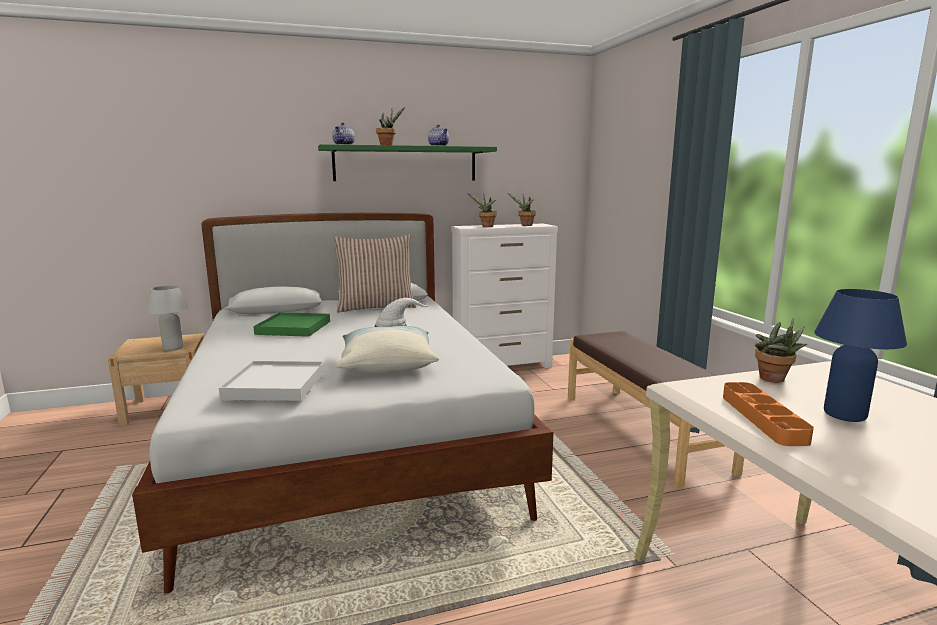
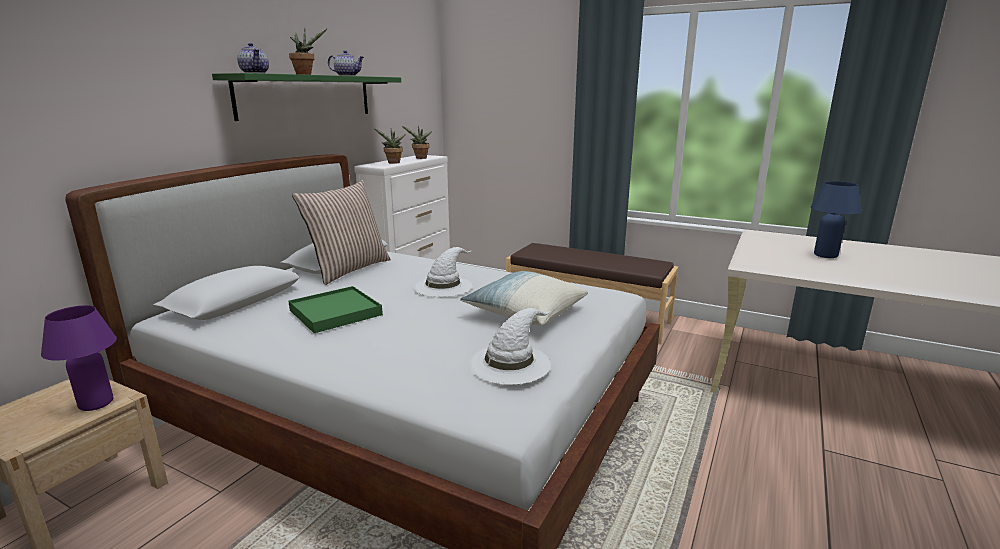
camera: 45 degrees left, 5 degrees up
white table lamp [146,285,189,351] -> purple table lamp [41,305,117,411]
white tray [219,361,325,401] -> white hat [468,308,551,385]
orange tray [723,382,814,446] -> none
potted plant [755,318,807,383] -> none

